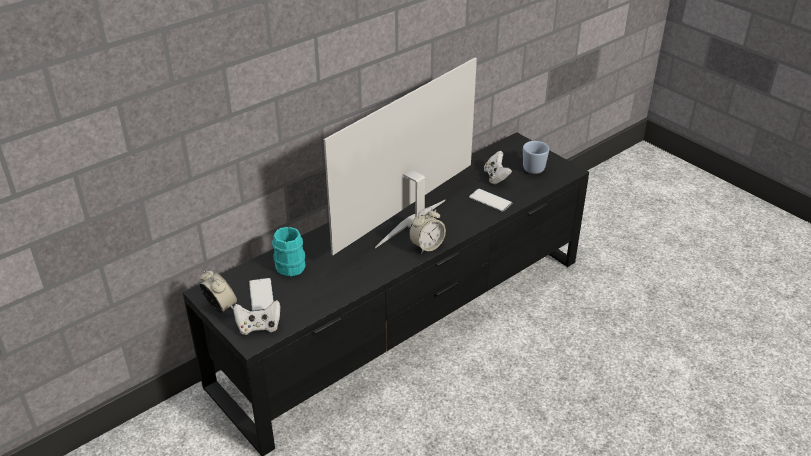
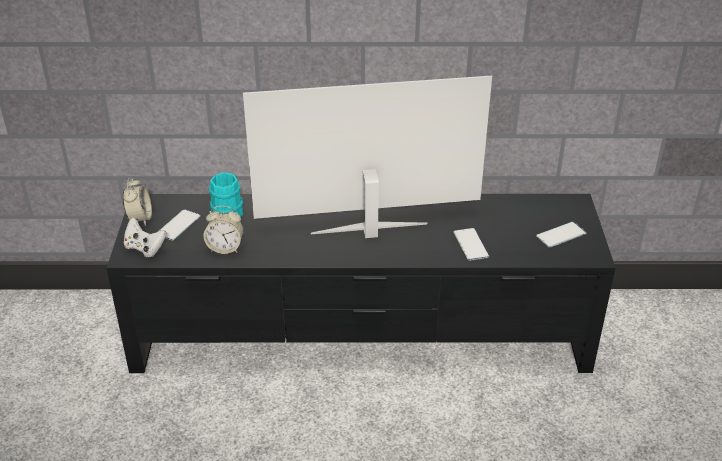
camera: 40 degrees right, 0 degrees up
alarm clock [409,207,446,254] -> alarm clock moved to [204,206,244,254]
white game controller [484,151,512,184] -> none
blue mug [523,141,549,174] -> phone [536,222,587,248]

